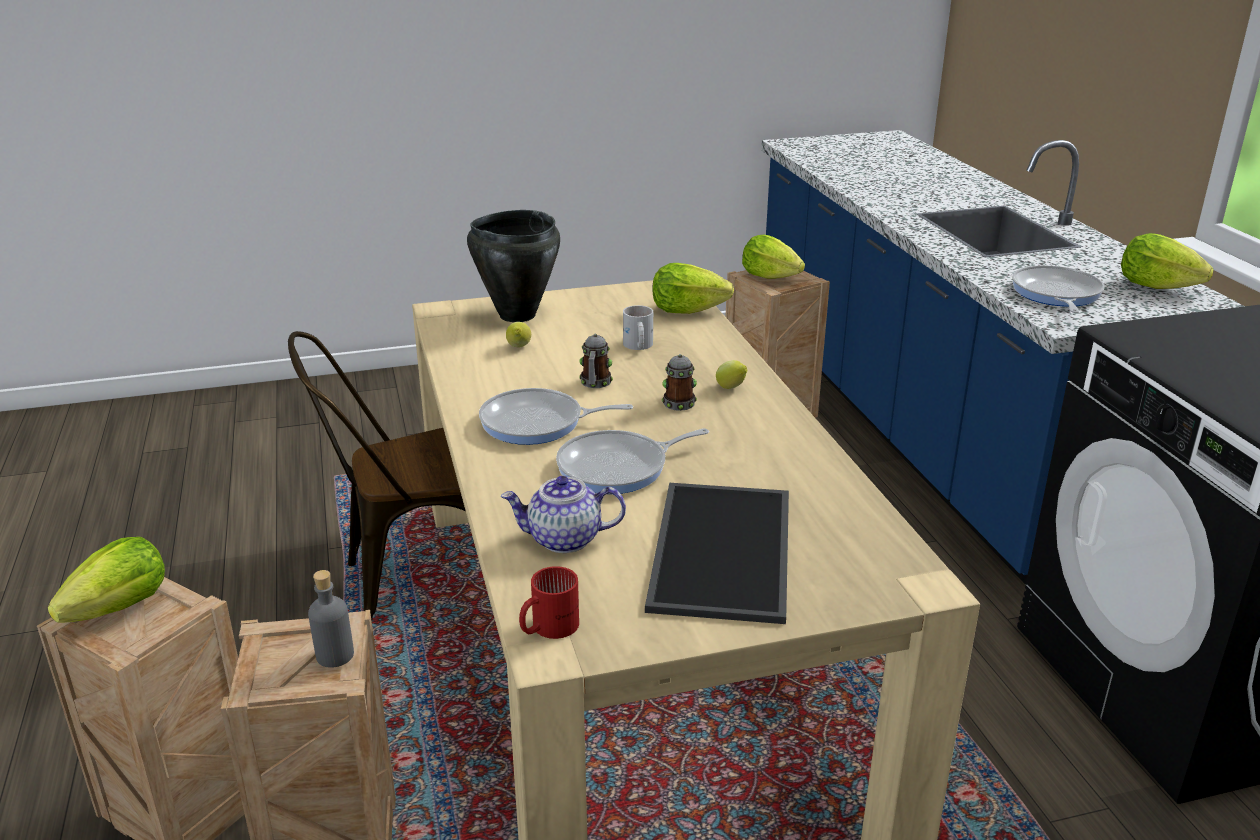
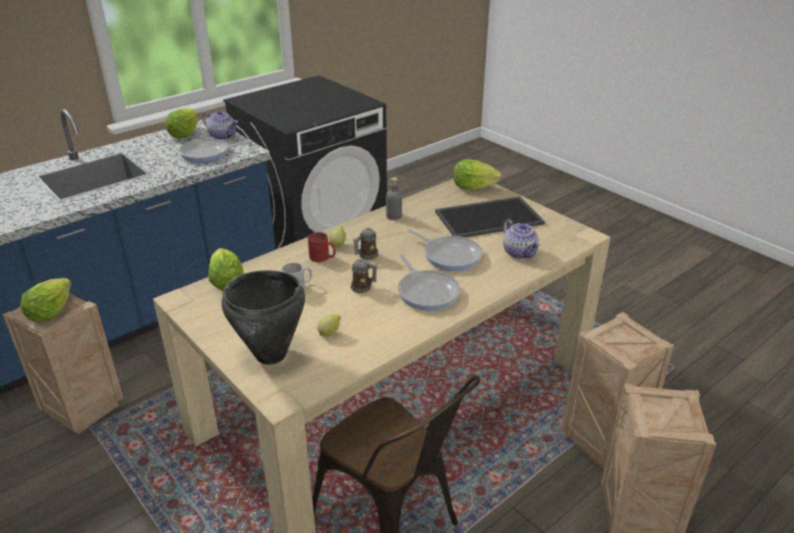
camera: 115 degrees left, 5 degrees up
lettuce [48,537,165,623] -> lettuce moved to [453,159,502,190]
grey bottle [308,570,354,668] -> grey bottle moved to [386,177,402,220]
red mug [519,566,579,639] -> red mug moved to [308,232,336,262]
none -> teapot [203,110,238,140]

